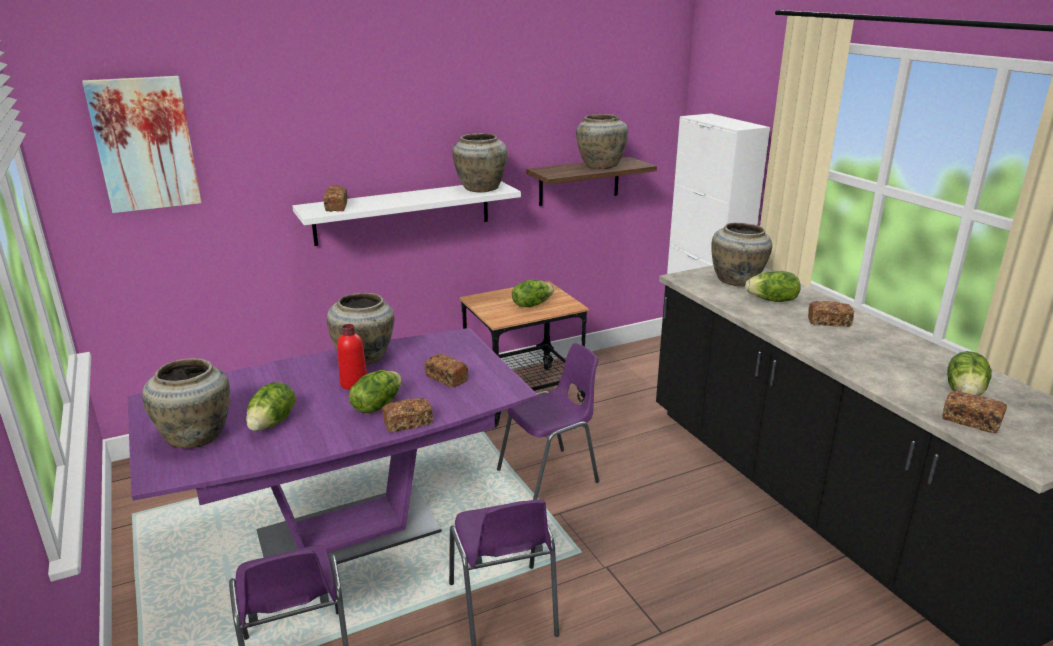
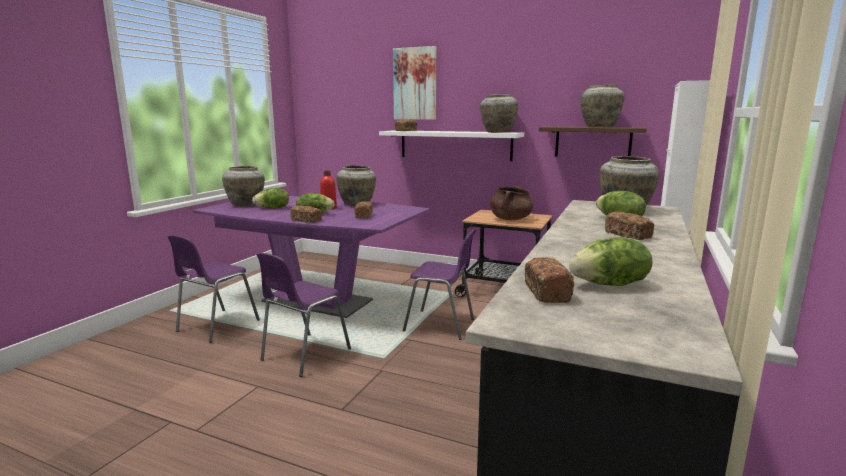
camera: 50 degrees right, 10 degrees down
picture [82,76,202,213] -> picture moved to [393,46,436,120]
lettuce [512,280,554,307] -> brown cooking pot [490,185,533,220]

